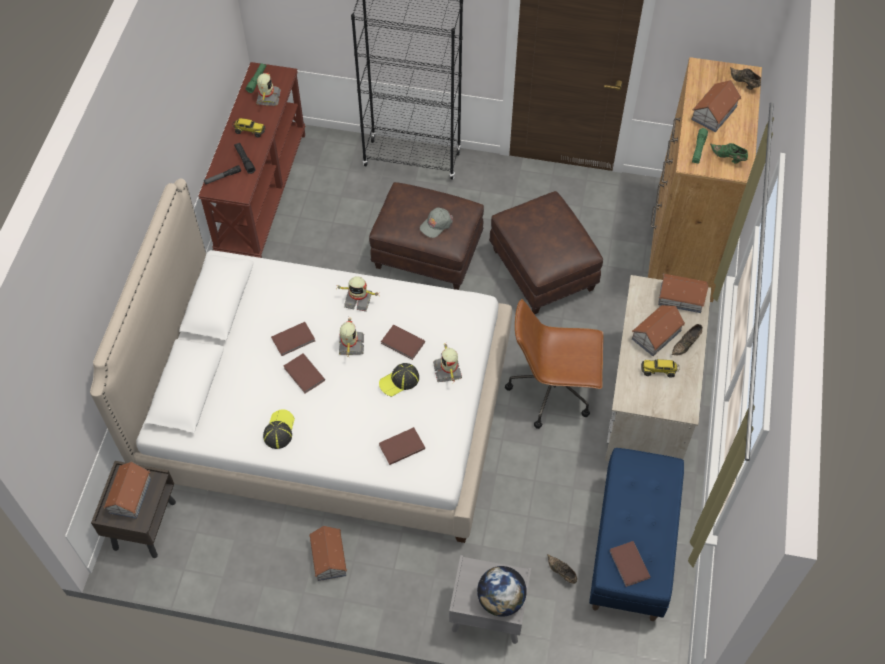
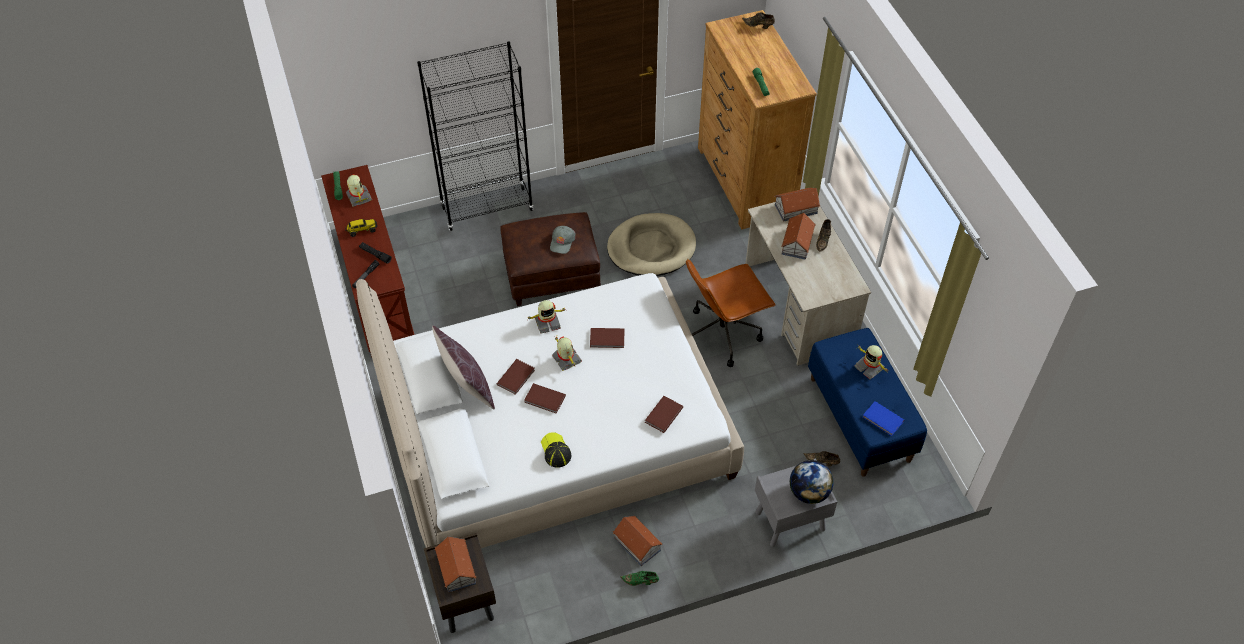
camera: 30 degrees left, 5 degrees down
cap [379,363,419,397] -> none
toy robot [433,342,462,382] -> toy robot moved to [854,345,888,379]
brown ottoman [489,191,603,314] -> beige dog bed [607,213,696,276]
brown book [610,541,651,587] -> blue book [863,401,904,436]
toy truck [641,359,679,378] -> none
toy house [691,80,741,132] -> none
green shoe [710,143,748,164] -> green shoe moved to [620,571,659,586]
none -> brown pillow [432,326,495,409]

